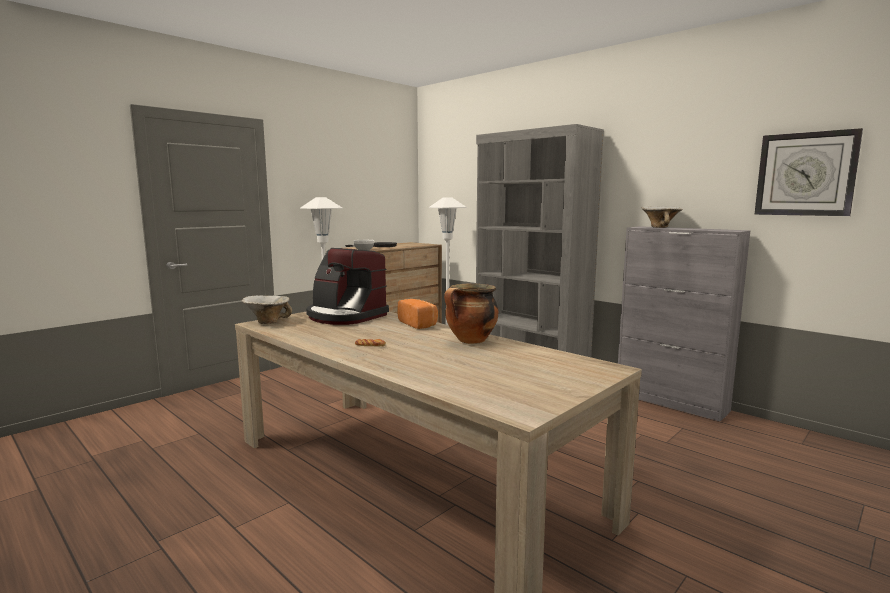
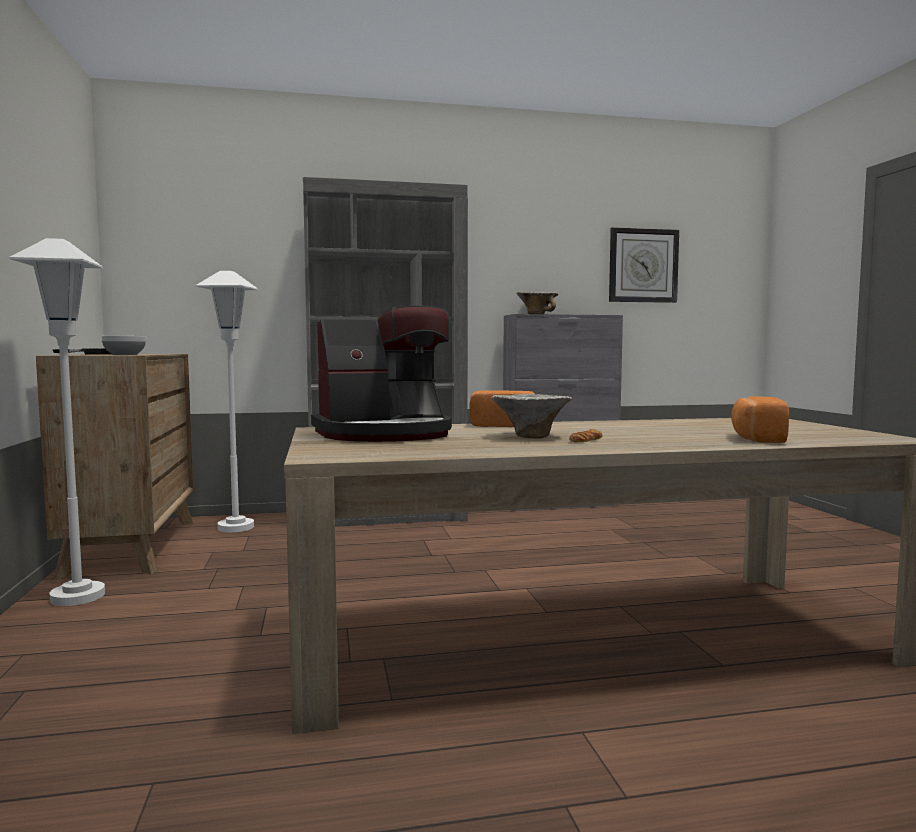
camera: 55 degrees left, 5 degrees down
bowl [242,295,292,324] -> bowl moved to [492,394,573,438]
cooking pot [444,284,498,344] -> none
none -> bread [731,396,789,443]

